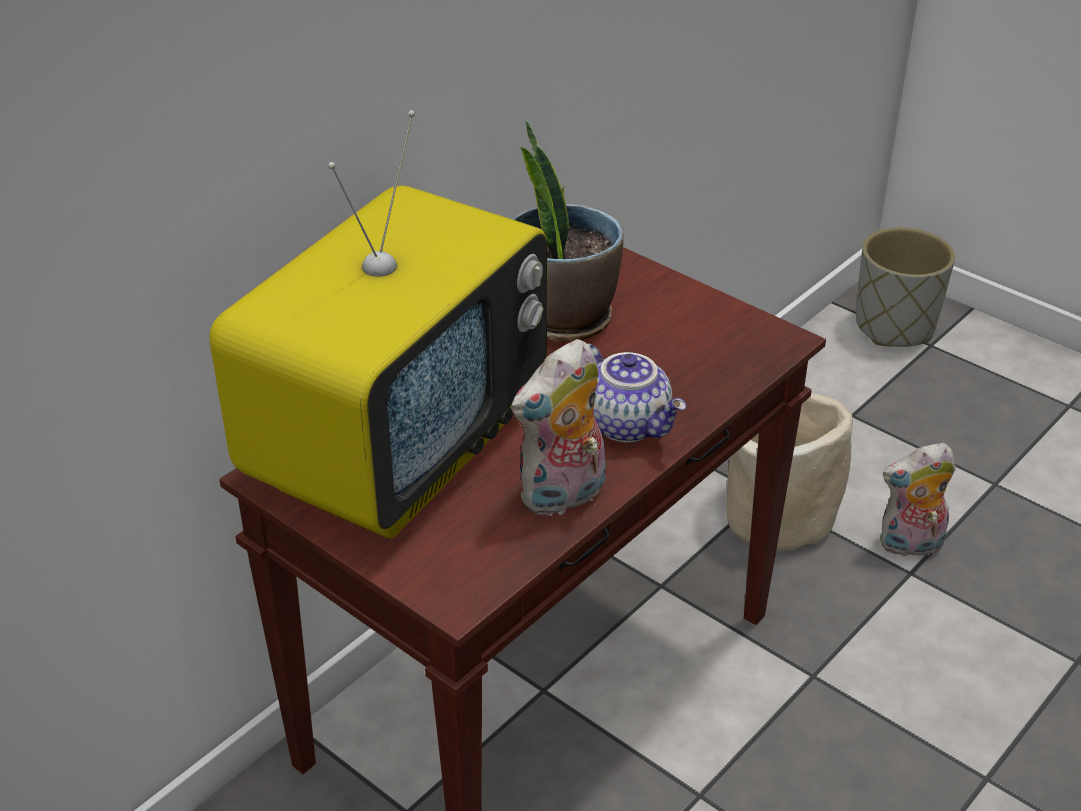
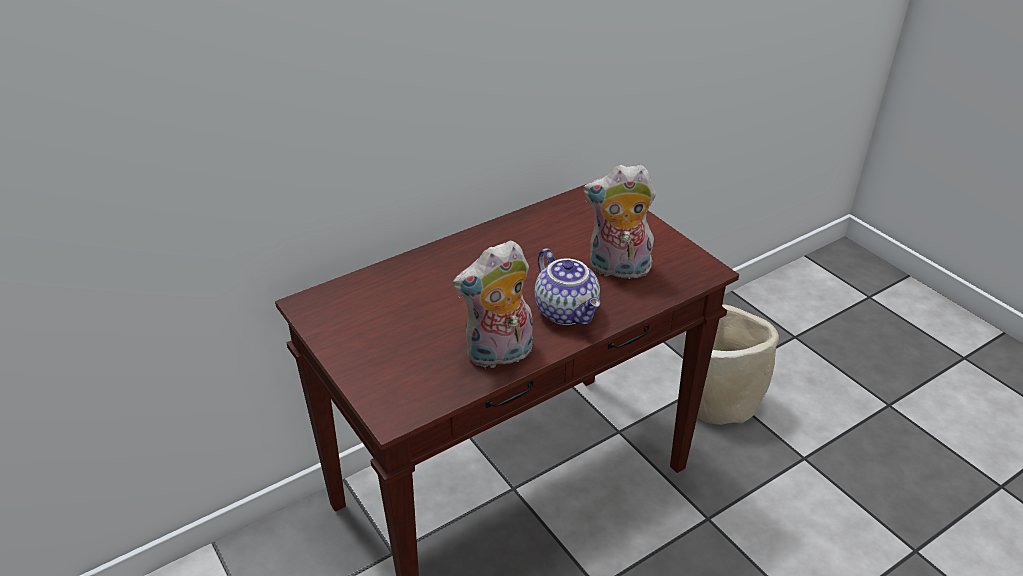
camera: 15 degrees right, 0 degrees up
television [209,110,547,538] -> none
potted plant [512,120,624,342] -> none
grey planter [856,227,955,347] -> none
plush toy [880,443,956,557] -> plush toy moved to [583,165,656,279]

